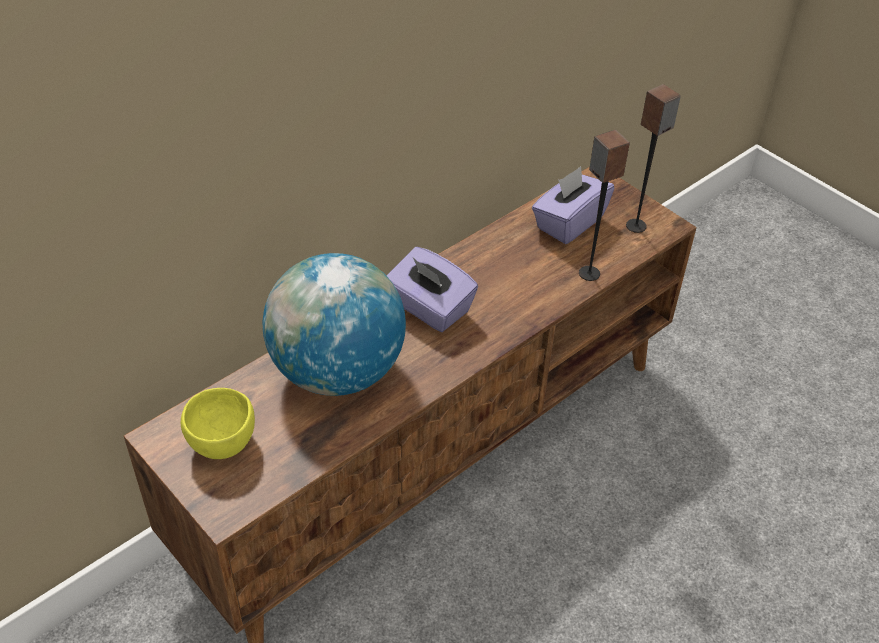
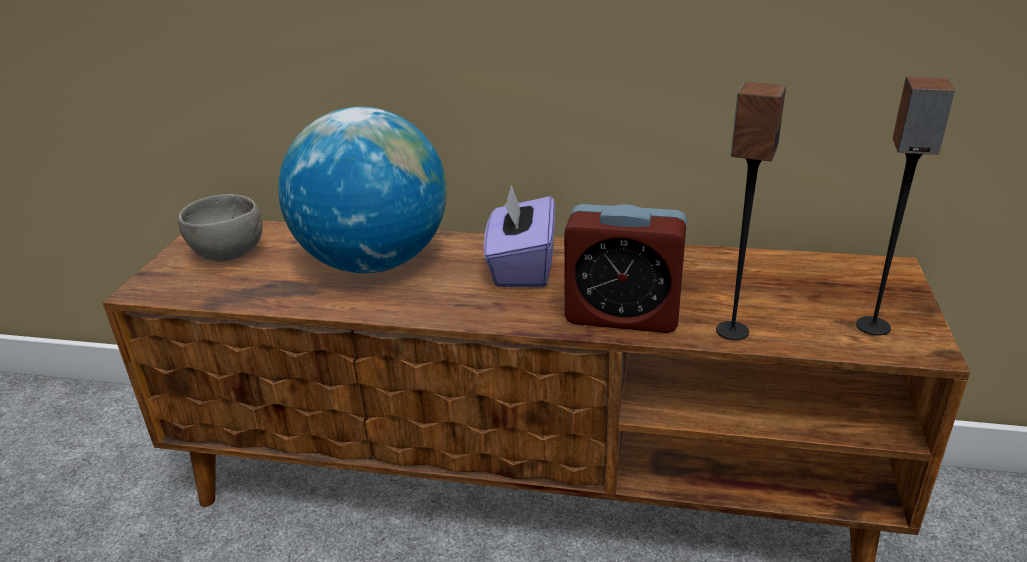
camera: 55 degrees right, 15 degrees down
yellow bowl [181,388,255,459] -> grey bowl [178,194,263,261]
purple tissue box [532,166,615,244] -> none
none -> alarm clock [564,204,687,333]

